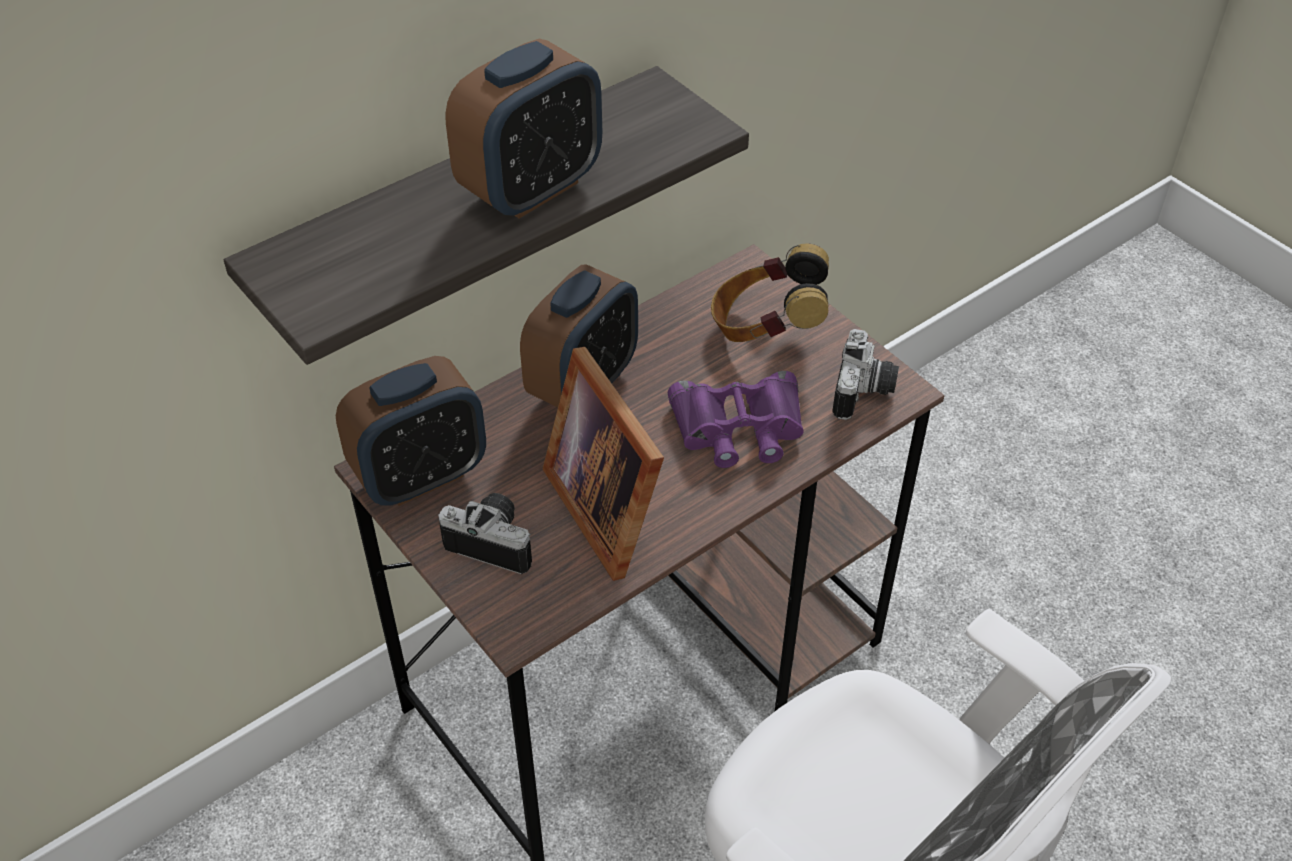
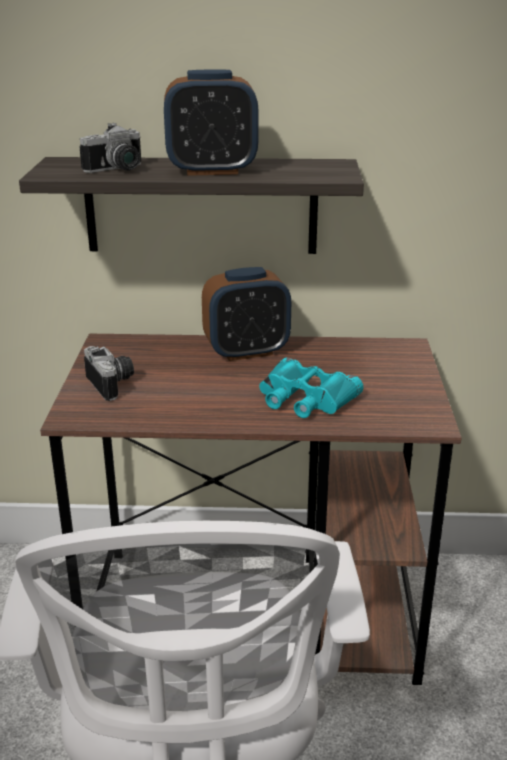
camera: 40 degrees right, 20 degrees down
alarm clock [336,356,486,506] -> none
picture frame [543,347,664,581] -> none
purple binoculars [668,371,804,468] -> turquoise binoculars [259,357,363,418]
headphones [711,243,829,342] -> none
camera [832,329,899,420] -> camera moved to [79,123,141,173]

